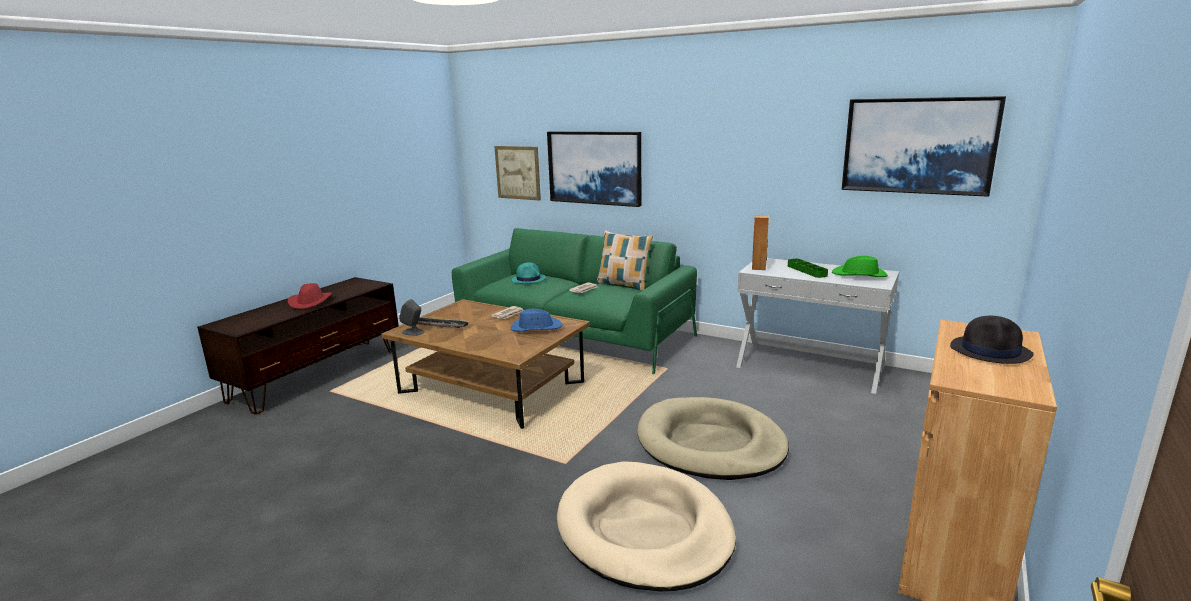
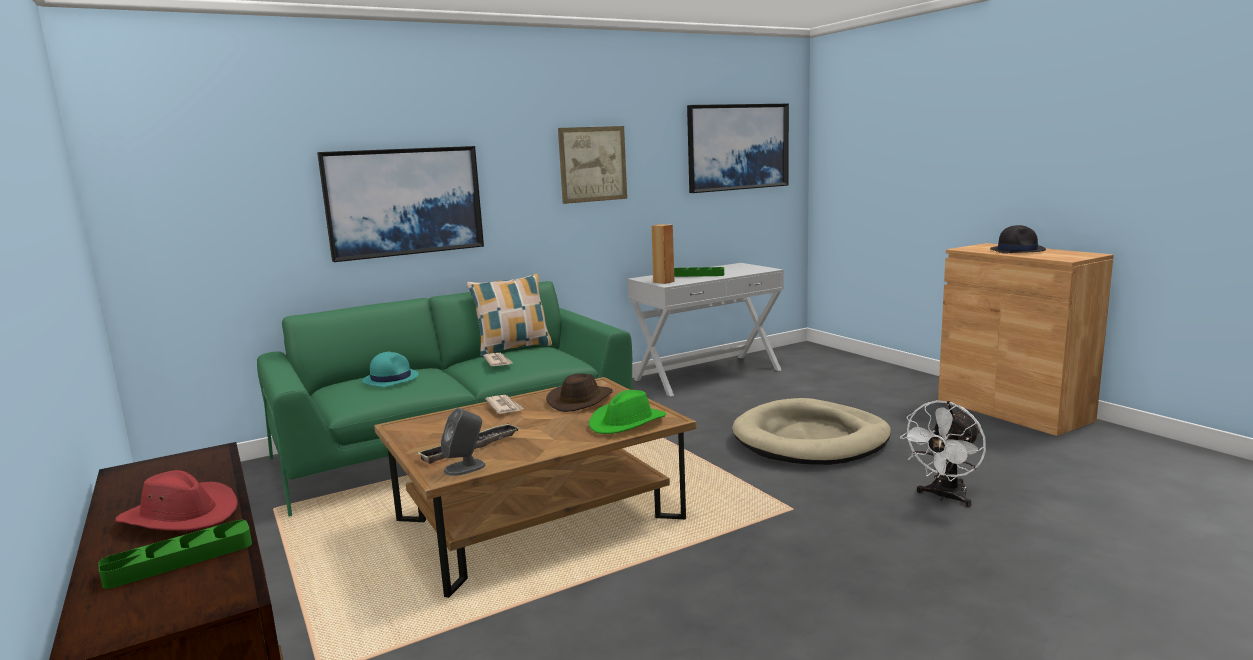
camera: 60 degrees left, 5 degrees down
picture [494,146,541,200] -> picture moved to [558,126,627,204]
blue hat [511,309,563,332] -> brown hat [546,373,613,412]
beige dog bed [557,461,736,592] -> white fan [900,400,986,507]
green hat [832,256,888,277] -> green hat moved to [589,390,666,434]
none -> green tray [98,520,252,589]

